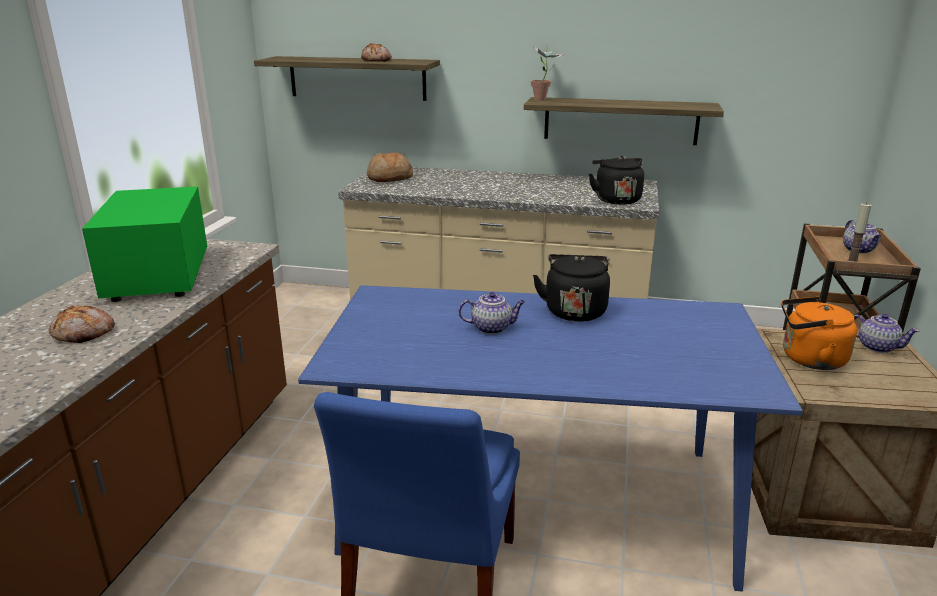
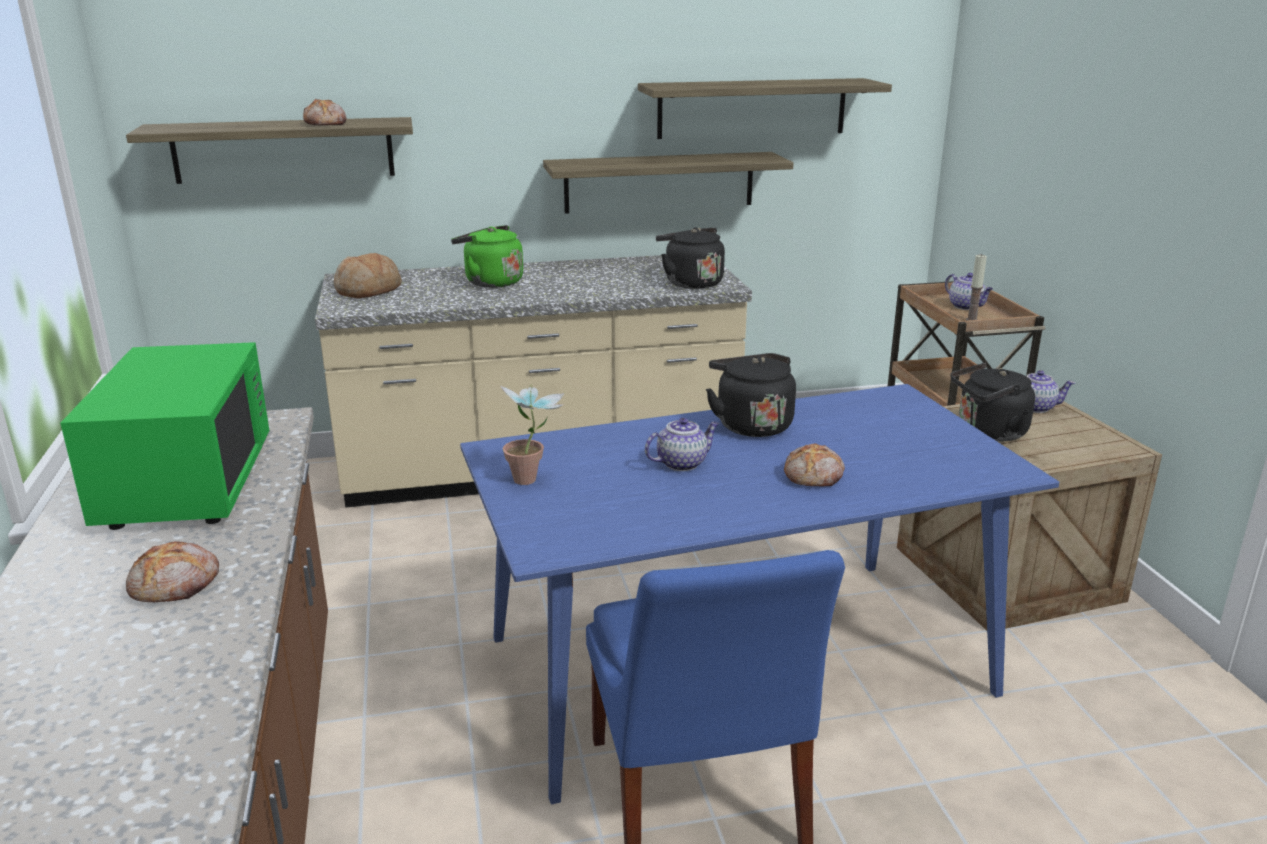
camera: 25 degrees left, 0 degrees up
green microwave [82,186,207,302] -> green microwave turned 150 degrees counterclockwise [60,342,270,530]
potted plant [531,45,564,100] -> potted plant moved to [500,384,564,485]
orange kettle [782,297,857,370] -> black kettle [950,363,1035,441]
none -> green kettle [451,225,523,288]
none -> shelf [638,78,892,139]
none -> bread [784,443,845,487]

